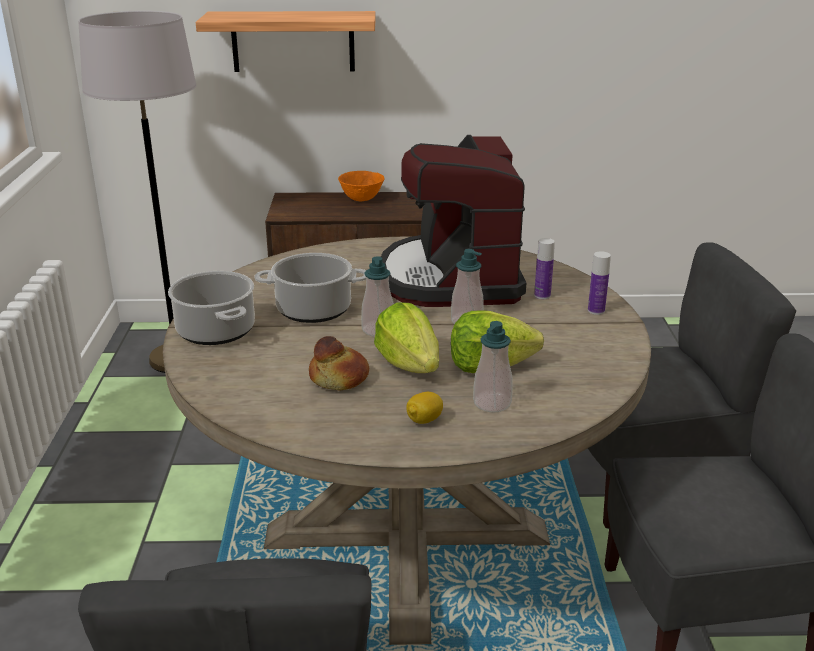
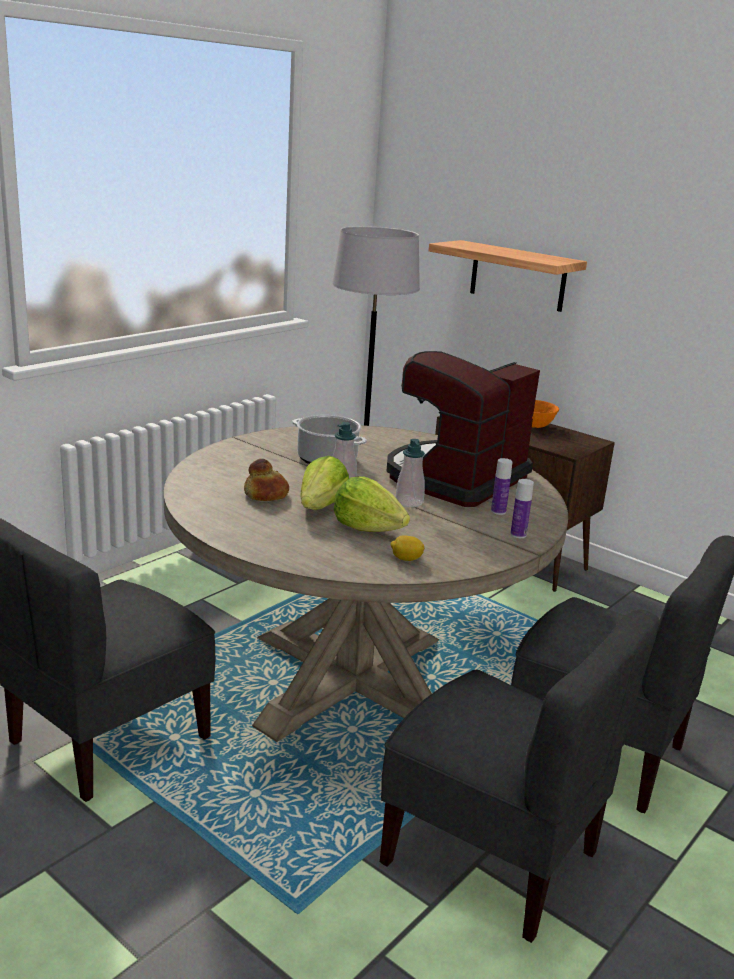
camera: 40 degrees right, 5 degrees down
cooking pot [168,271,255,345] -> none
lemon [406,392,443,424] -> lemon moved to [391,535,425,561]
soap dispenser [473,321,513,413] -> none

